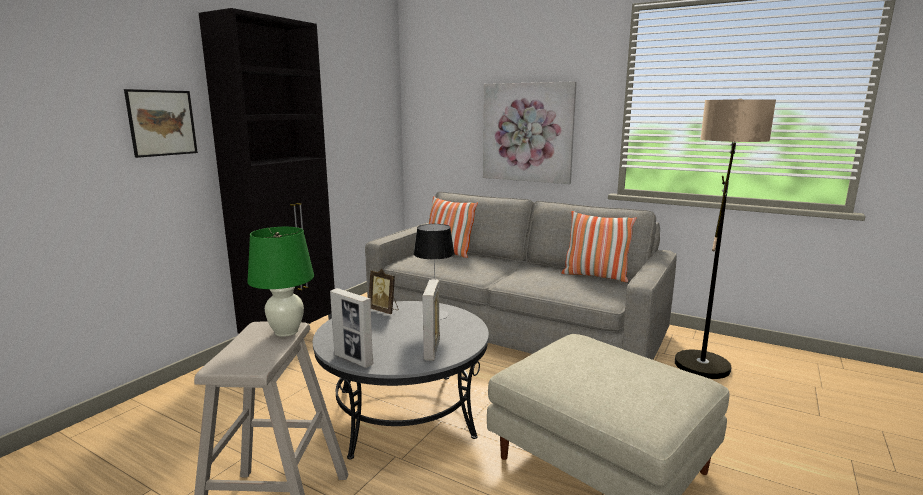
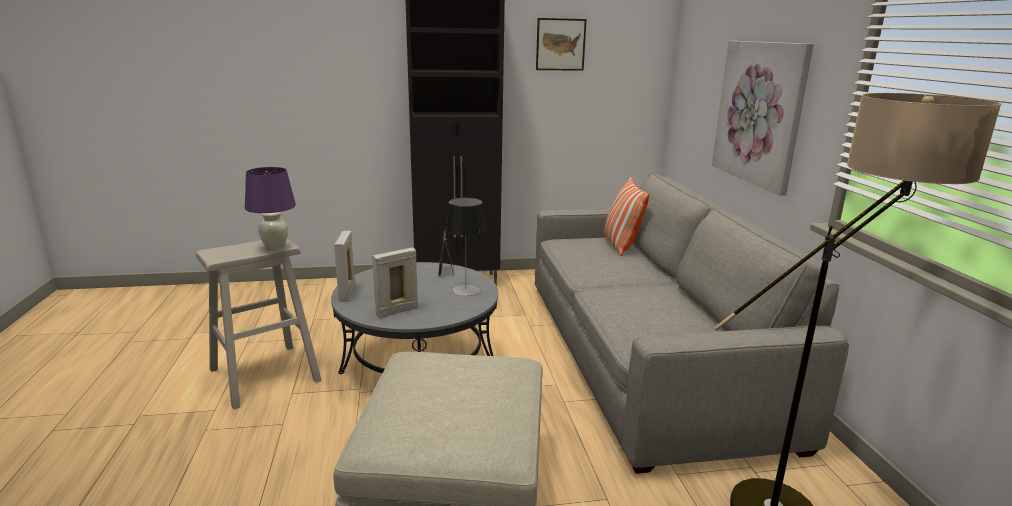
camera: 50 degrees right, 5 degrees up
picture [124,89,198,158] -> picture moved to [536,18,587,71]
green table lamp [247,227,314,337] -> purple table lamp [245,167,296,251]
pillow [561,211,636,282] -> none

